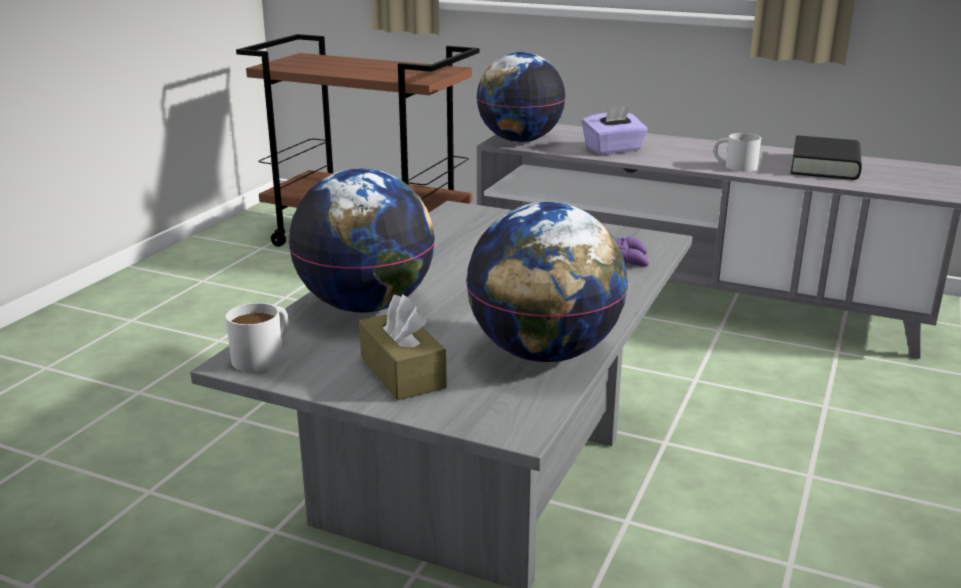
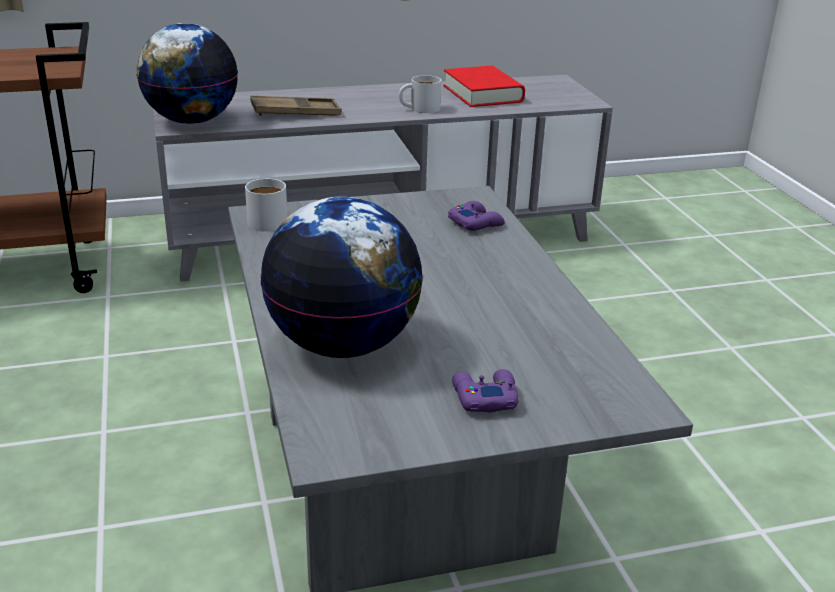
camera: 40 degrees left, 5 degrees up
white mug [226,303,288,372] -> white mug moved to [245,179,287,232]
brown tissue box [359,294,447,400] -> purple game controller [452,369,519,412]
globe [466,202,628,362] -> none
purple tissue box [582,106,648,155] -> brown tray [250,96,342,116]
black book [791,135,862,180] -> red book [443,66,525,107]

